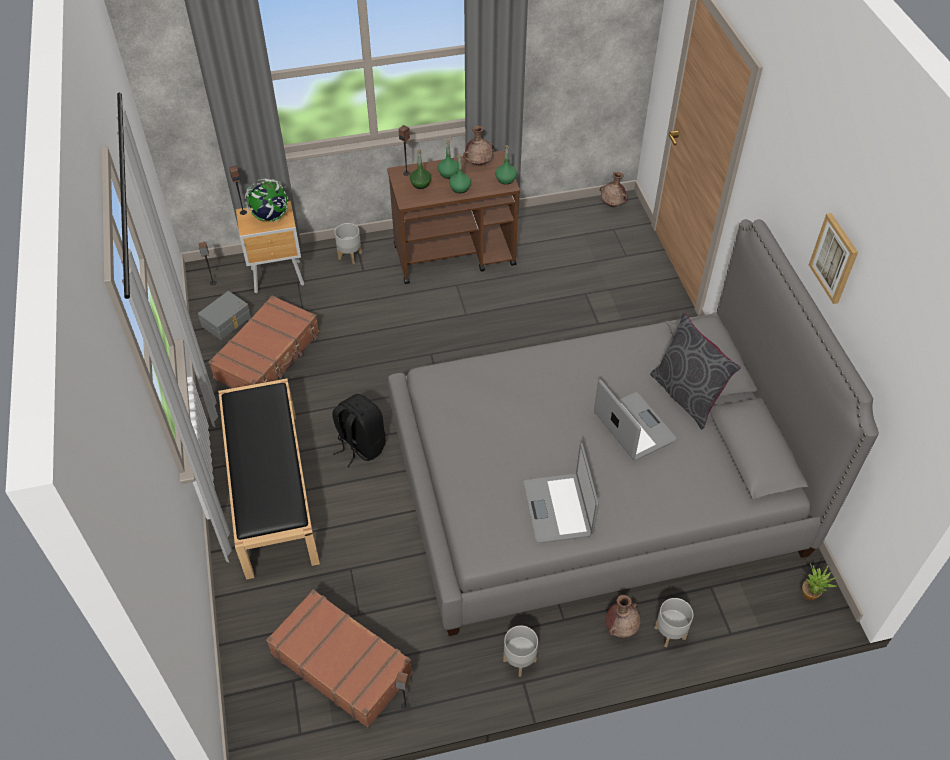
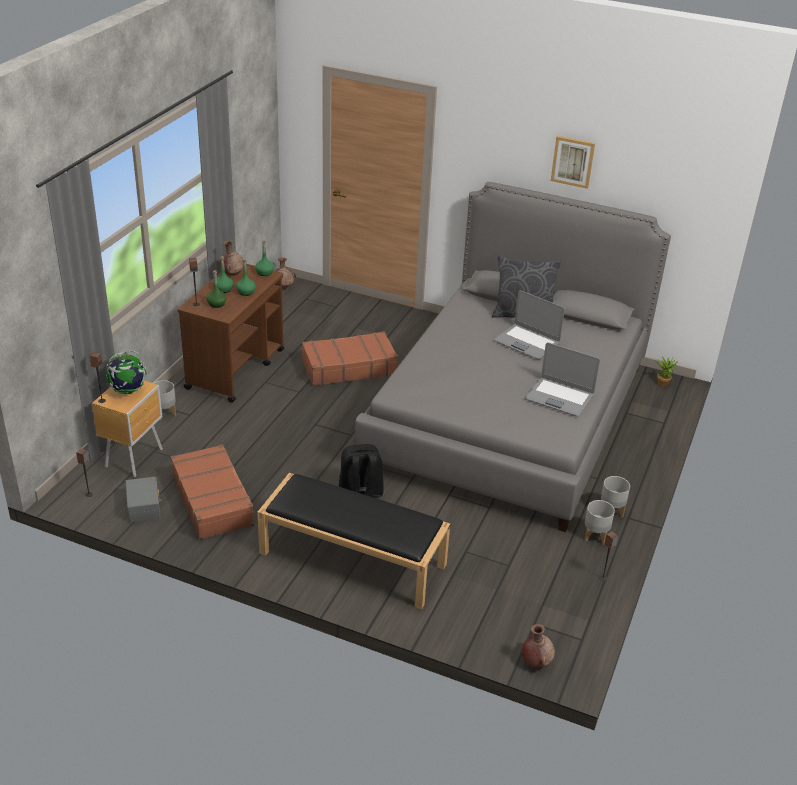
camera: 55 degrees left, 15 degrees down
brown suitcase [266,589,413,728] -> brown suitcase moved to [302,331,398,386]
laptop [594,379,676,461] -> laptop turned 150 degrees counterclockwise [494,290,565,359]
brown vase [606,595,640,638] -> brown vase moved to [522,624,555,667]
grey planter [654,598,693,647] -> grey planter moved to [585,500,615,545]

